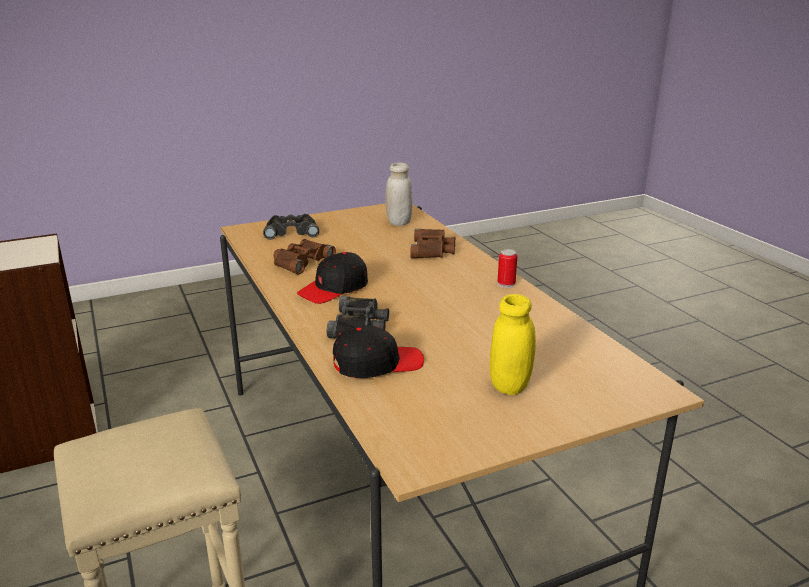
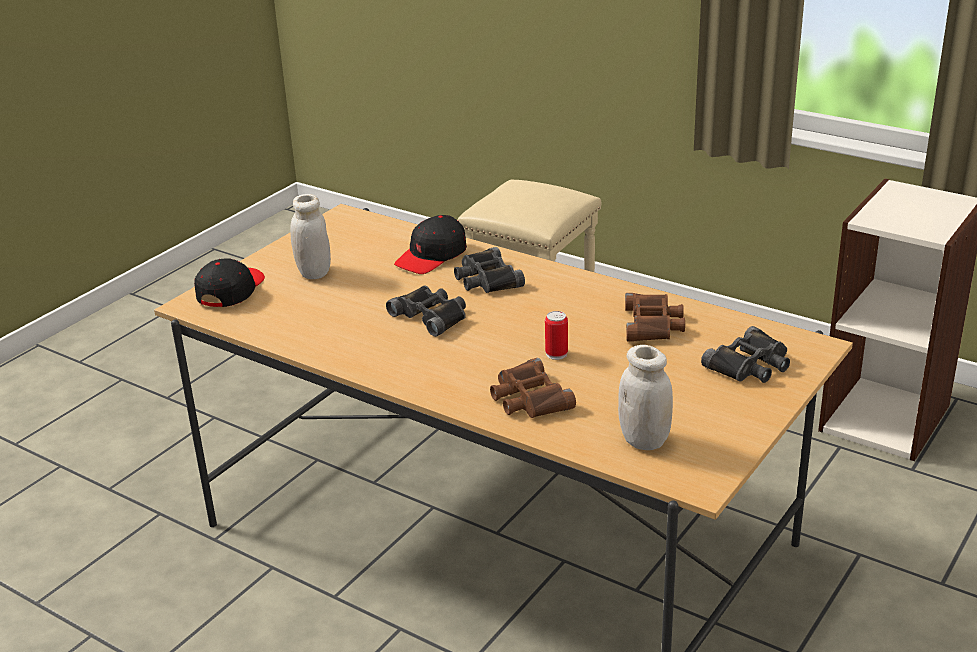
camera: 150 degrees right, 5 degrees up
black cap [297,252,368,304] -> black cap moved to [194,258,265,307]
yellow jar [490,294,536,395] -> white jar [290,194,331,279]
can [498,249,517,288] -> can moved to [545,311,568,360]
none -> black binoculars [386,285,466,337]

